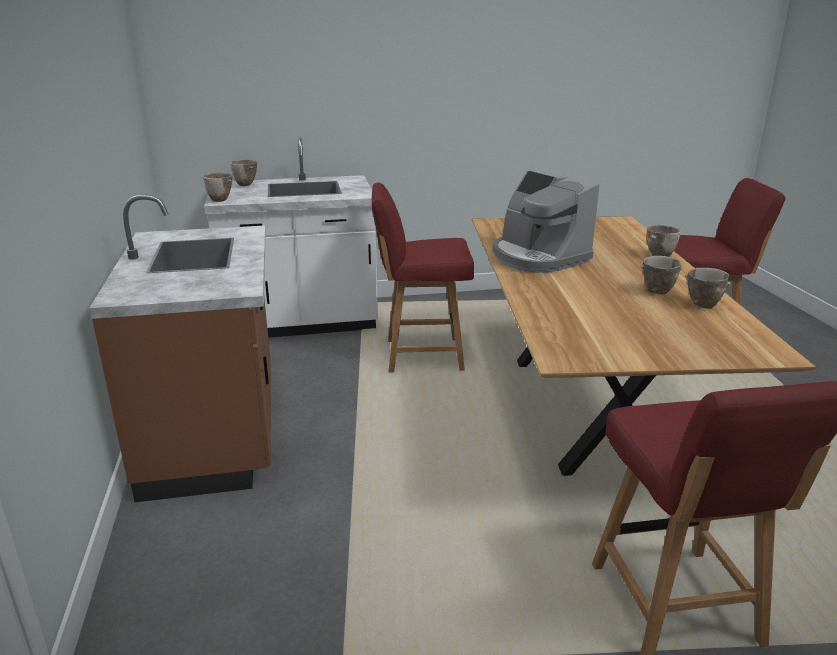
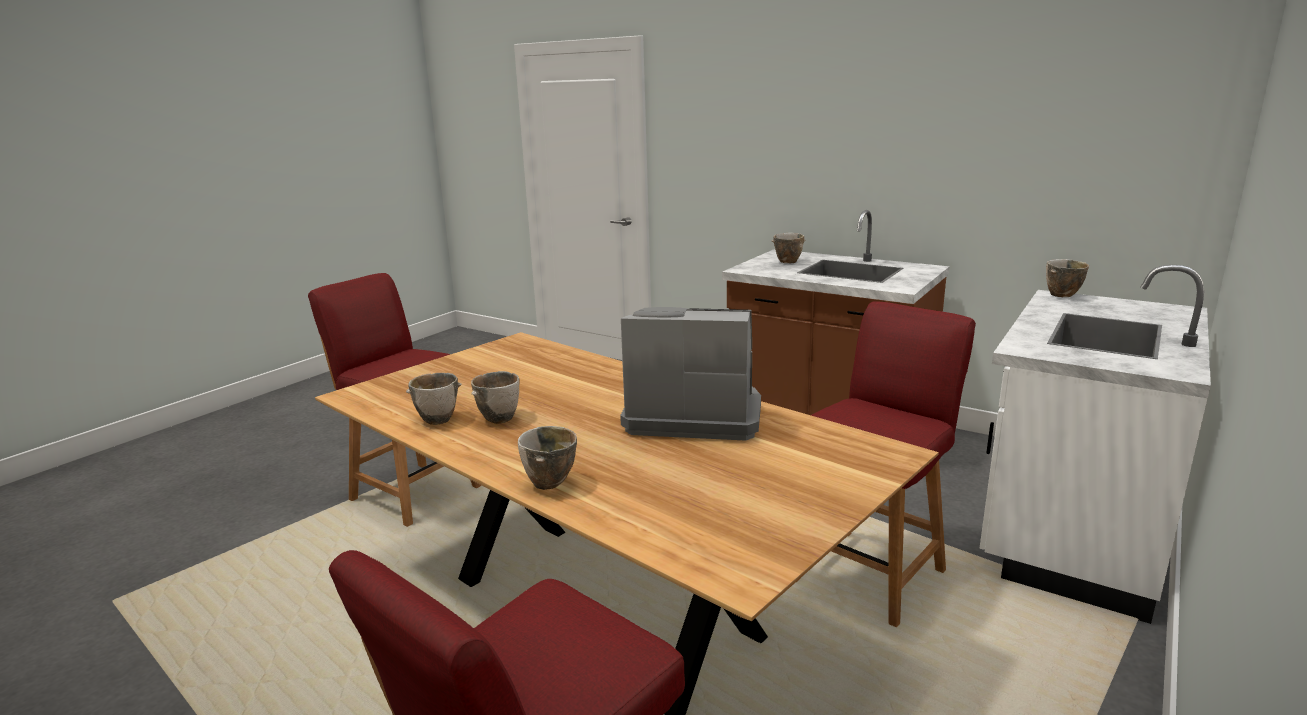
camera: 135 degrees right, 5 degrees down
bowl [230,159,257,186] -> bowl moved to [772,233,806,263]

